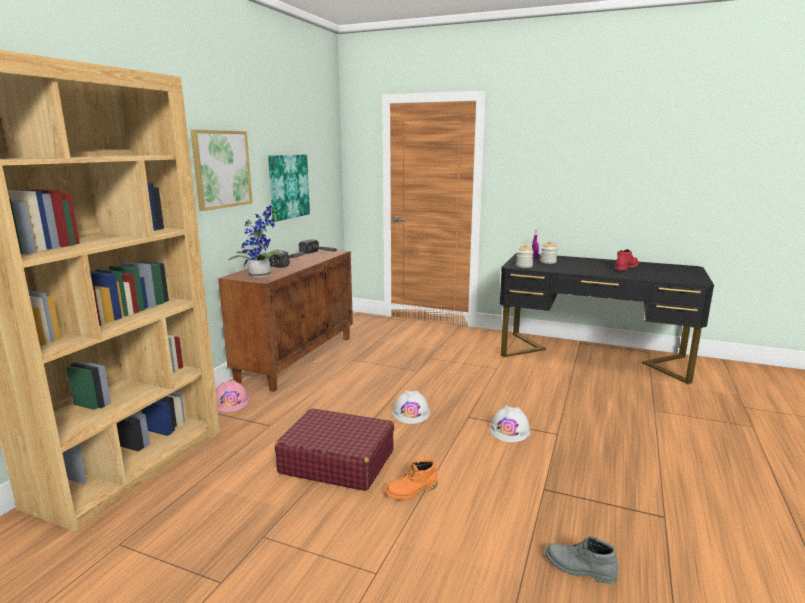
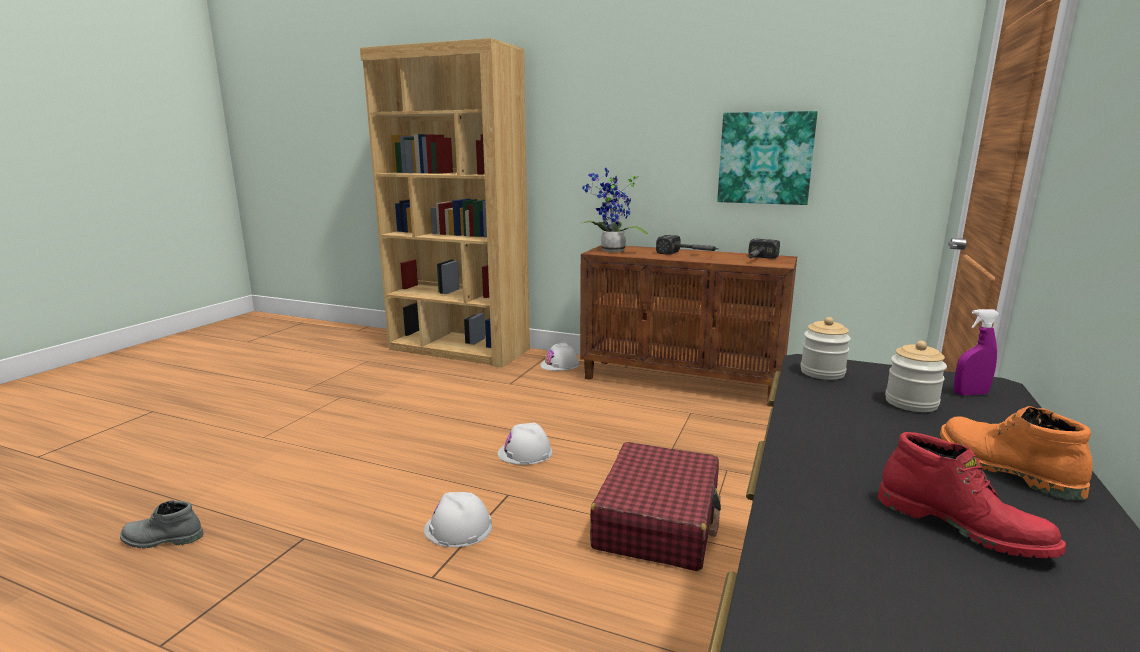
camera: 90 degrees right, 0 degrees up
picture [191,130,252,211] -> none
pink hard hat [216,380,249,412] -> white hard hat [540,343,579,371]
red suitcase [275,409,394,491] -> red suitcase moved to [590,442,721,571]
orange boot [385,459,437,500] -> orange boot moved to [940,406,1093,500]
grey boot [545,536,618,584] -> grey boot turned 120 degrees counterclockwise [120,500,204,548]

